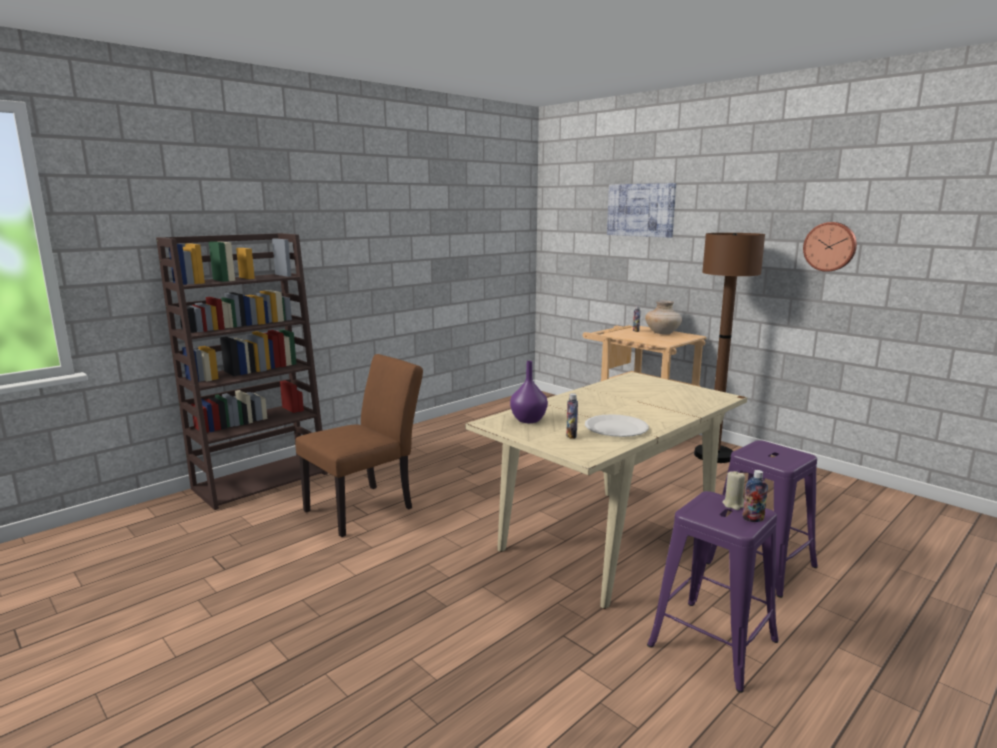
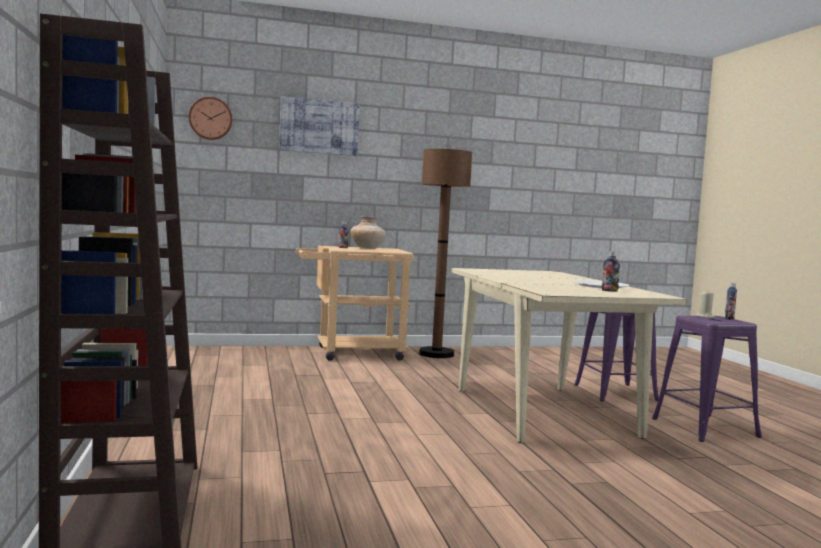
camera: 60 degrees left, 10 degrees down
brown chair [295,354,423,537] -> none
purple vase [510,361,548,423] -> none
wall clock [803,222,857,272] -> wall clock moved to [189,97,232,140]

